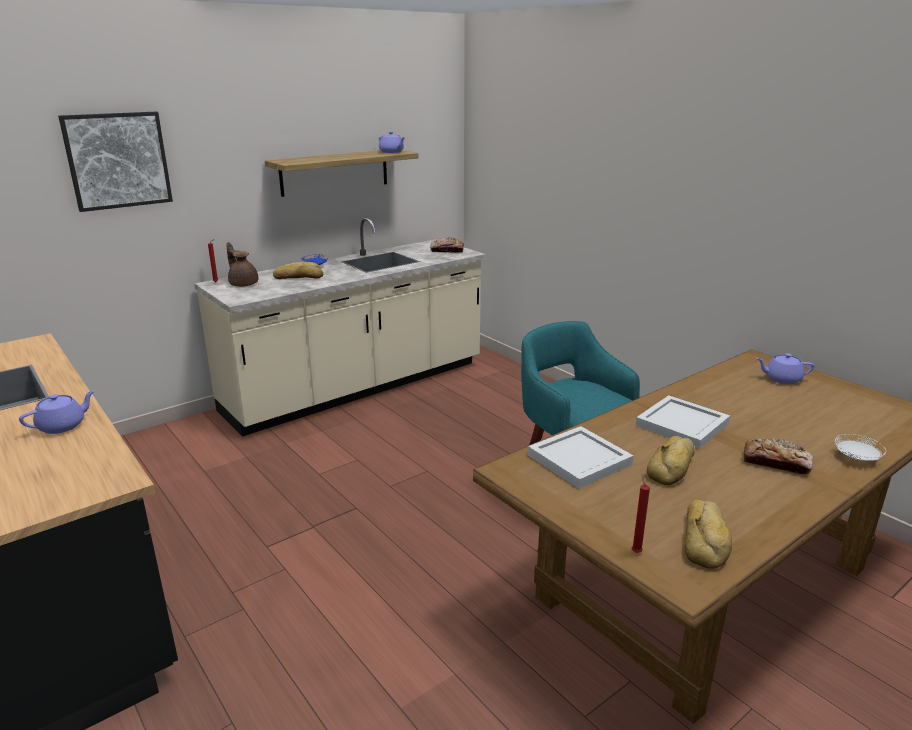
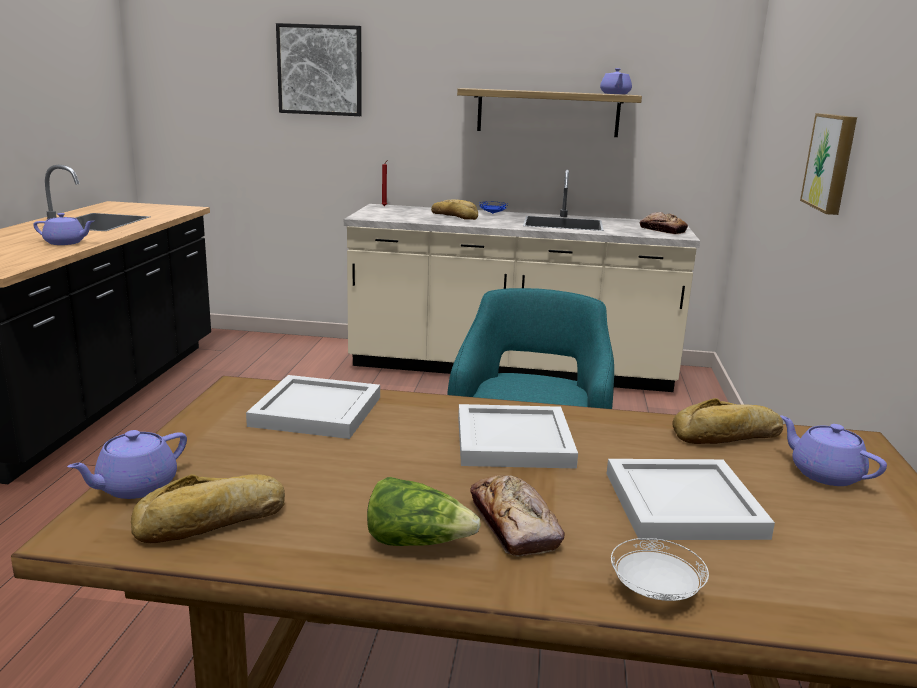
camera: 45 degrees right, 5 degrees down
brown teapot [227,242,258,287] -> none
red candle [632,475,650,553] -> purple teapot [67,430,187,499]
bread [647,436,695,485] -> bread moved to [672,398,783,444]
none -> lettuce [367,477,481,546]
none -> white tray [607,459,775,540]
none -> picture [800,113,857,215]

